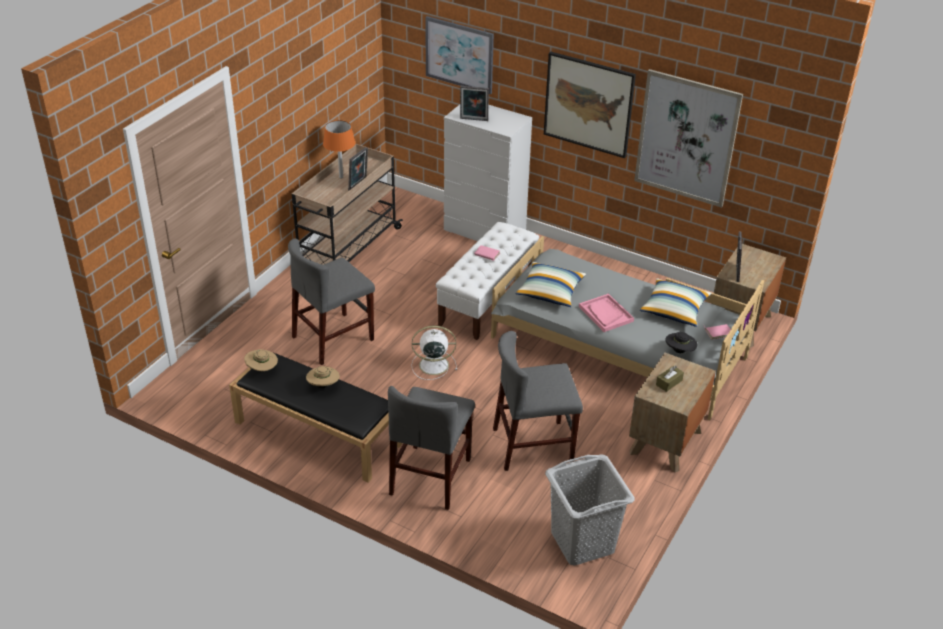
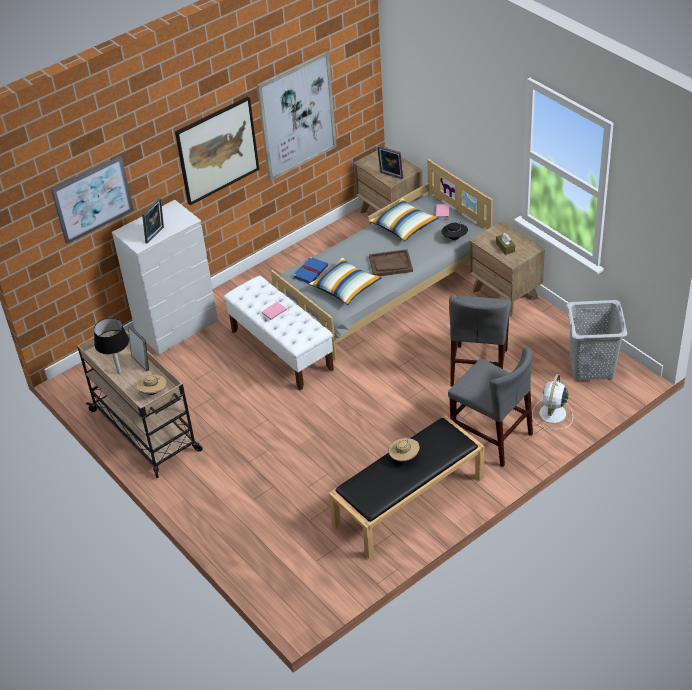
camera: 65 degrees left, 5 degrees up
beige hat [244,349,278,372] -> beige hat moved to [136,374,167,395]
grey chair [288,239,375,365] -> none
orange table lamp [323,120,355,178] -> black table lamp [94,318,129,374]
white fan [411,326,457,380] -> white fan moved to [532,374,573,430]
pink tray [579,293,634,332] -> brown tray [369,249,413,276]
none -> blue book [293,257,329,284]

